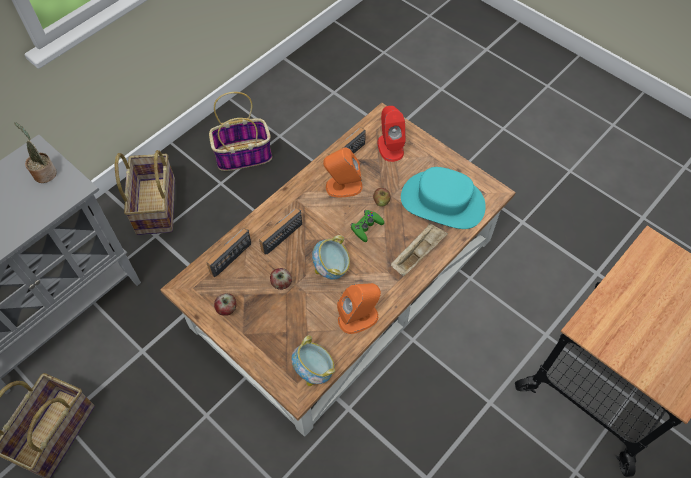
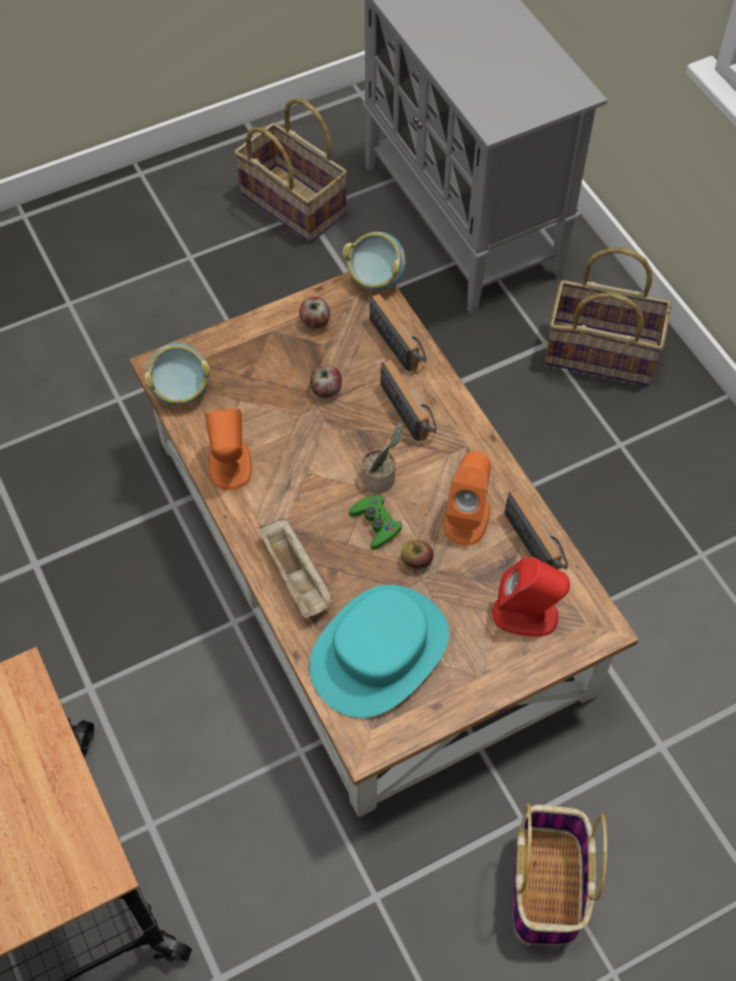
camera: 110 degrees right, 0 degrees up
potted plant [14,122,57,183] -> potted plant moved to [362,422,402,493]
basket [209,92,272,171] -> basket moved to [513,803,607,945]
bowl [312,235,350,279] -> bowl moved to [343,232,405,291]

